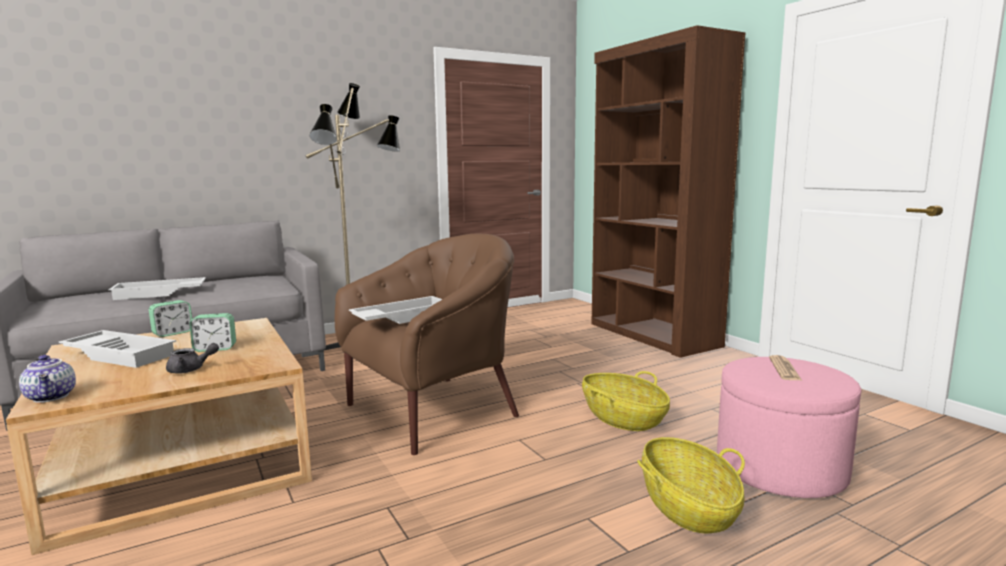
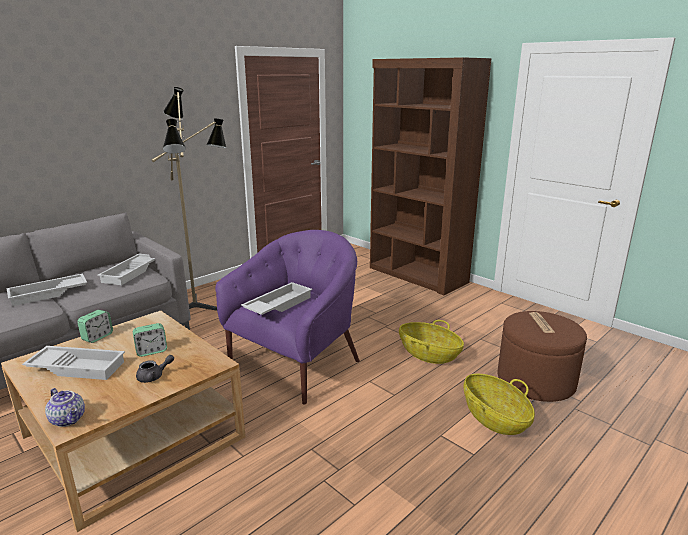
camera: 15 degrees left, 10 degrees up
brown armchair [335,234,519,455] -> purple armchair [215,230,360,405]
pink ottoman [717,357,861,498] -> brown ottoman [497,311,587,402]
none -> white tray [97,254,155,285]

